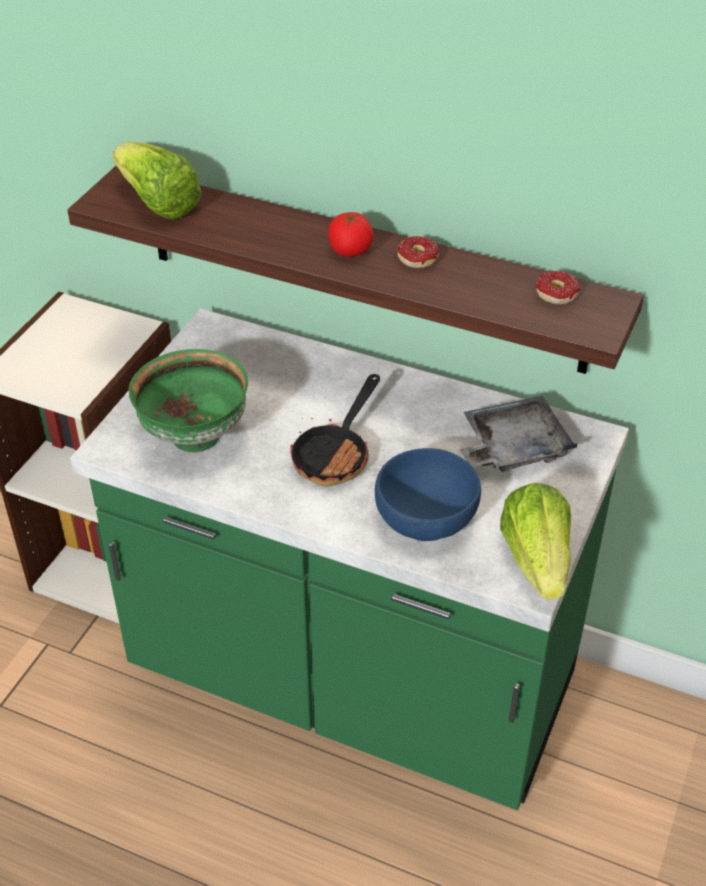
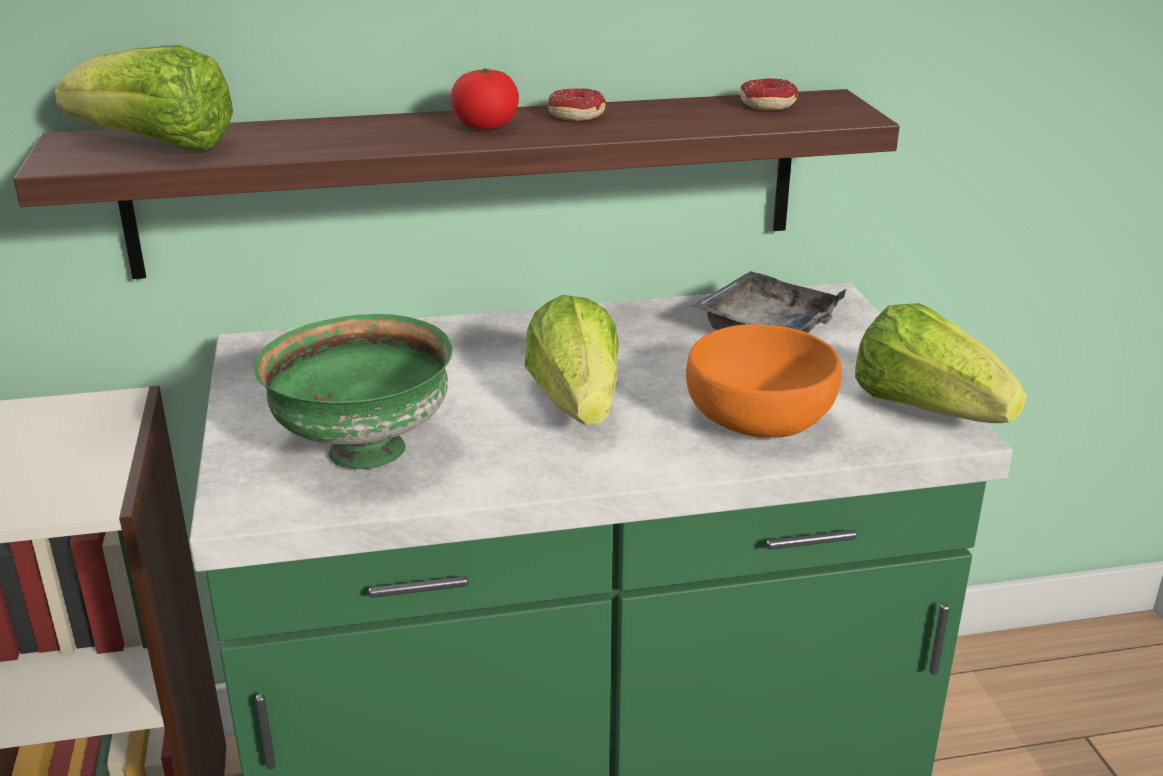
camera: 35 degrees left, 15 degrees down
frying pan [290,374,380,487] -> lettuce [524,295,619,425]
blue bowl [375,448,481,541] -> orange bowl [686,324,842,437]

